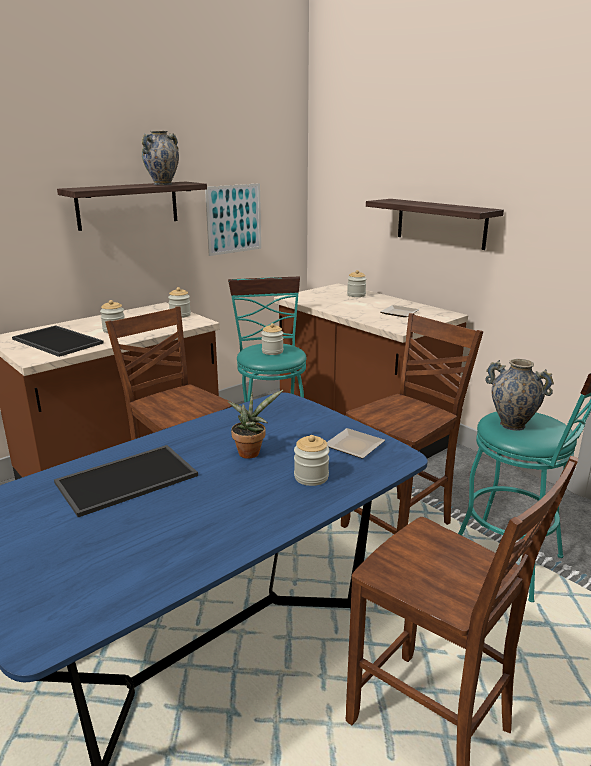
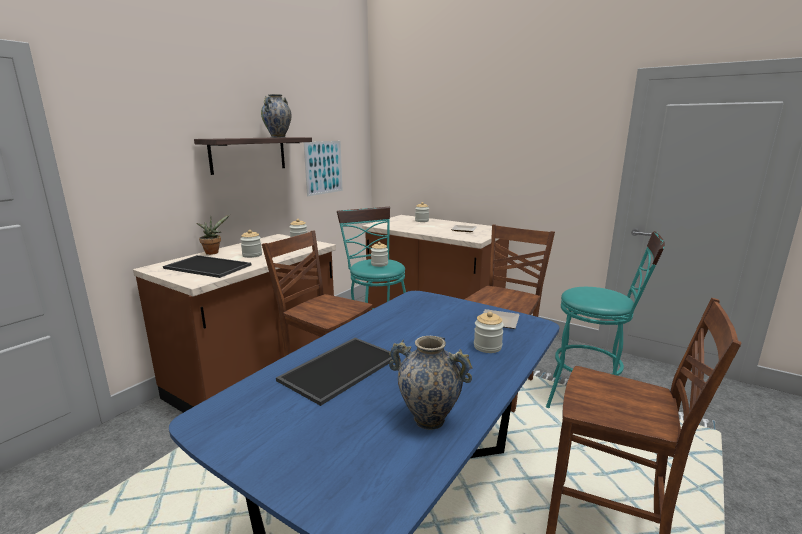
camera: 15 degrees left, 5 degrees down
potted plant [228,390,283,459] -> potted plant moved to [196,215,230,255]
shelf [366,199,504,250] -> none
vase [485,359,554,431] -> vase moved to [389,336,473,430]

